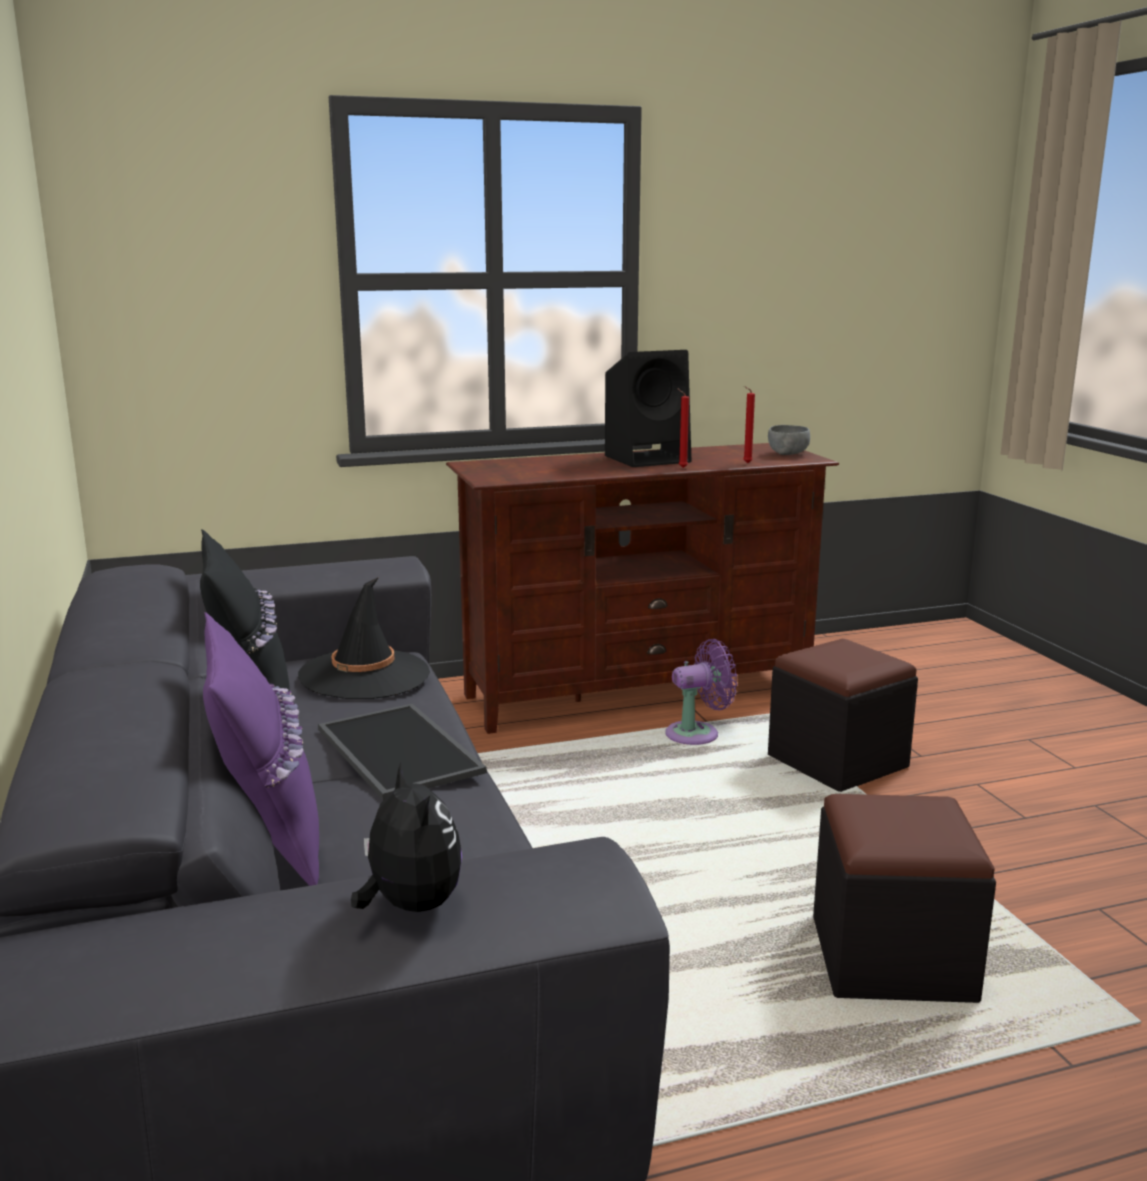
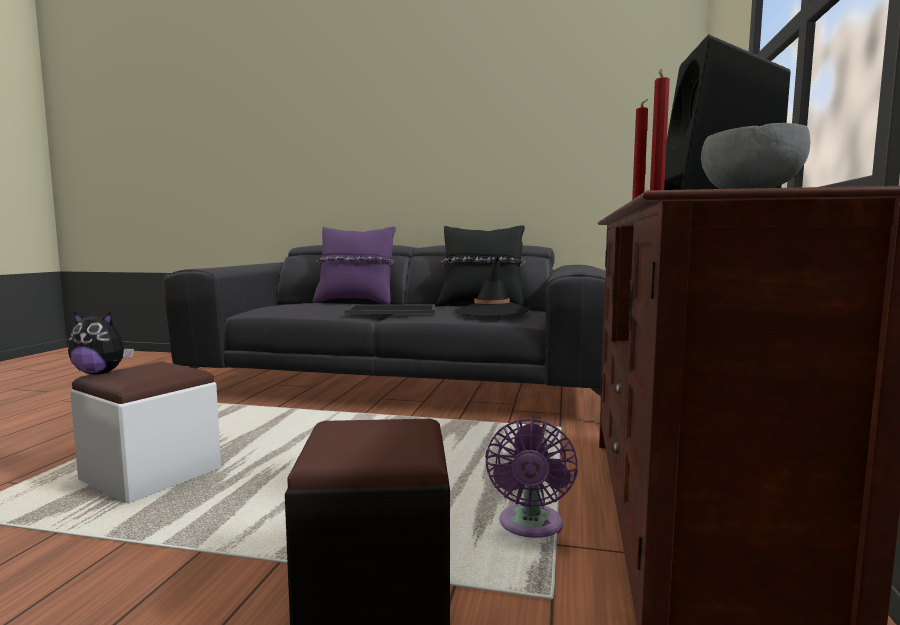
camera: 120 degrees right, 10 degrees down
plush toy [351,763,462,912] -> plush toy moved to [68,312,134,374]
black ottoman [813,794,996,1003] -> white ottoman [70,362,221,503]

